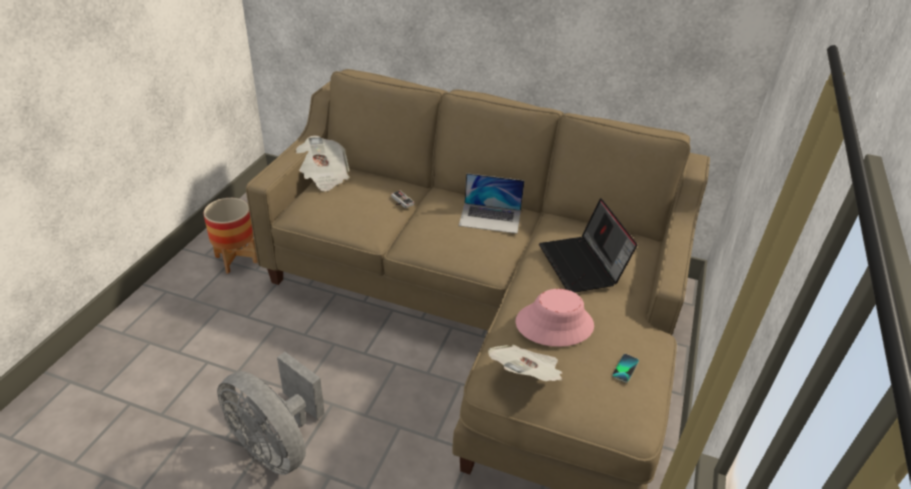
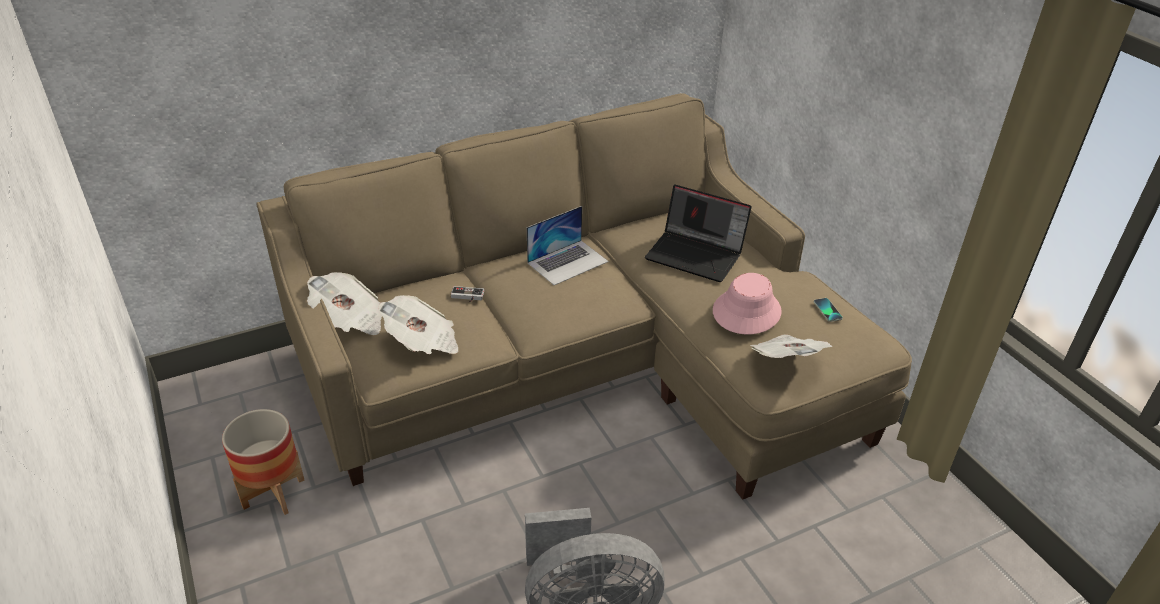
camera: 45 degrees left, 0 degrees up
none -> newspaper [378,295,459,354]

